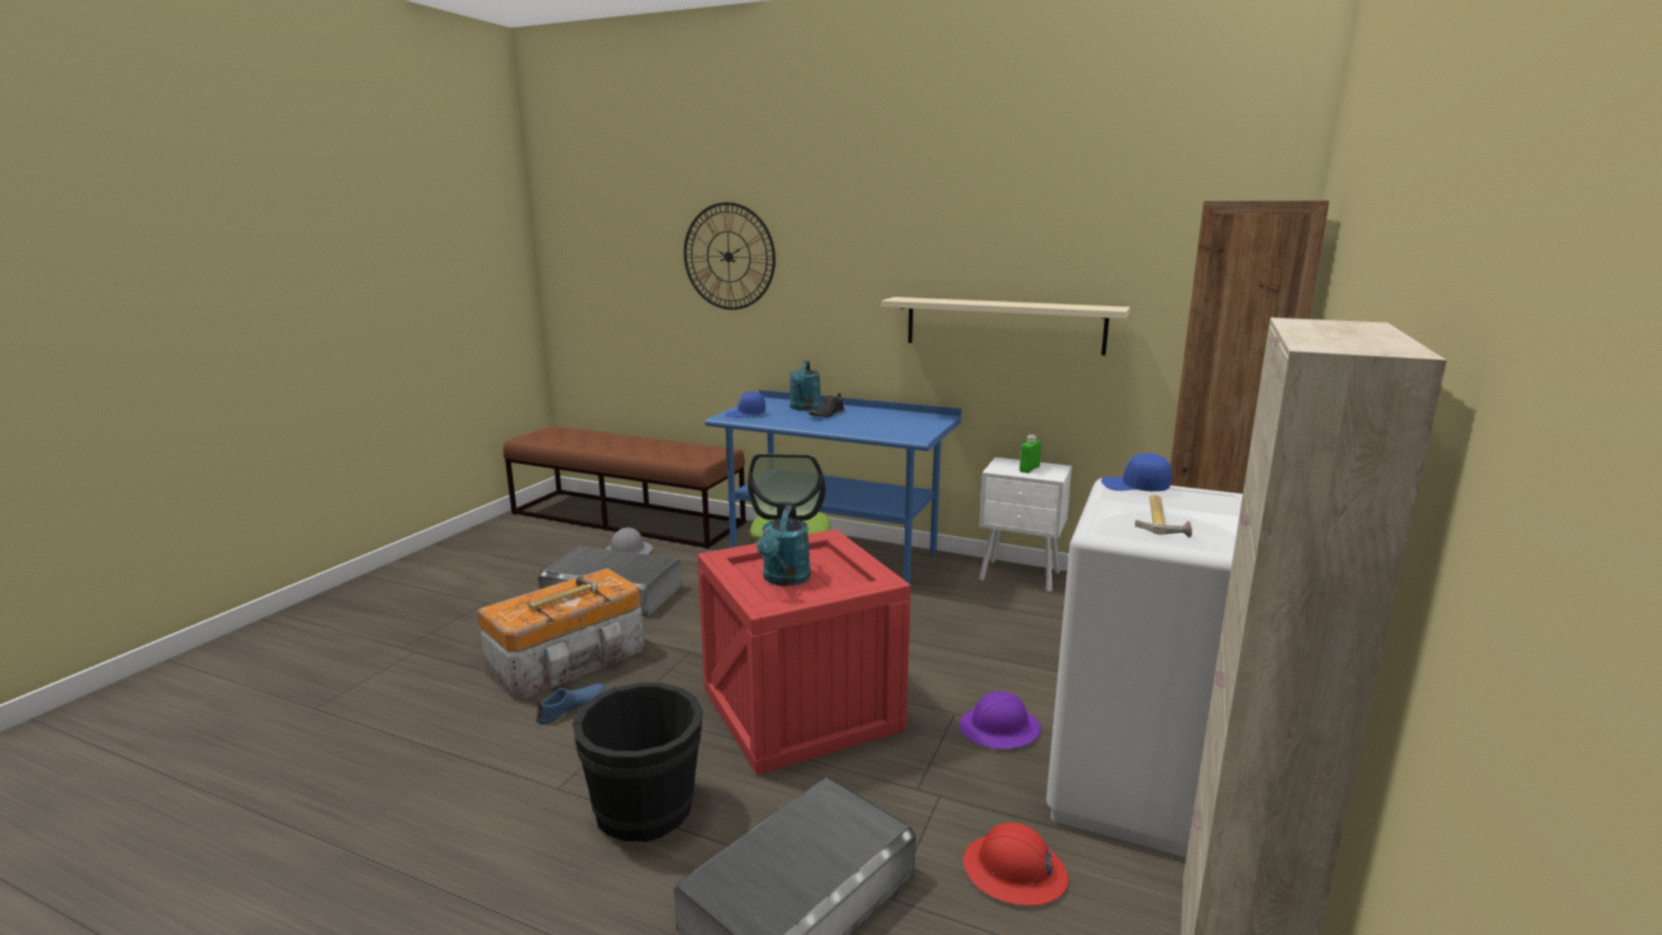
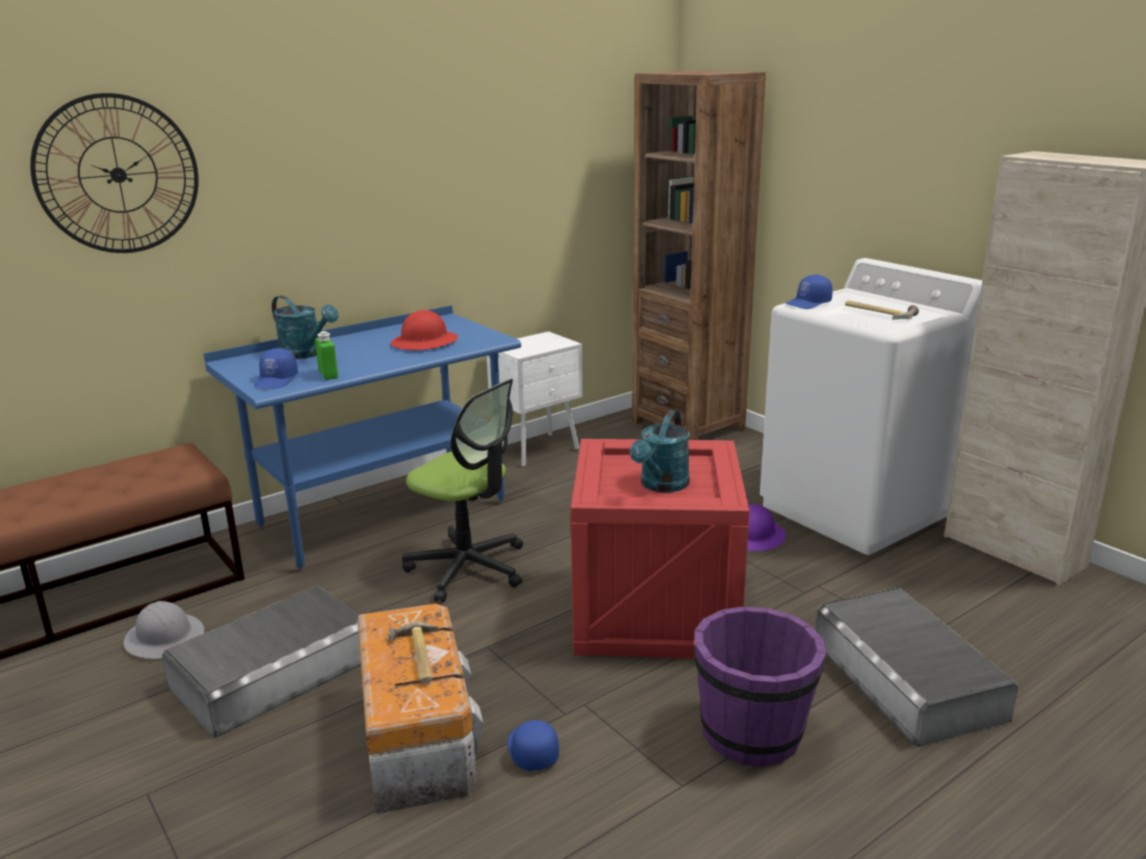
camera: 60 degrees left, 5 degrees up
blue shoe [536,684,606,724] -> blue cap [507,720,559,771]
black bucket [572,682,703,842] -> purple bucket [694,607,827,767]
turquoise watering can [757,505,811,586] -> turquoise watering can turned 75 degrees clockwise [630,410,690,492]
black shoe [809,393,845,417] -> none
beige shelf [881,297,1130,355] -> none
red hard hat [963,823,1069,905] -> red hard hat moved to [391,310,458,350]
green bottle [1019,435,1041,473] -> green bottle moved to [315,331,338,380]

